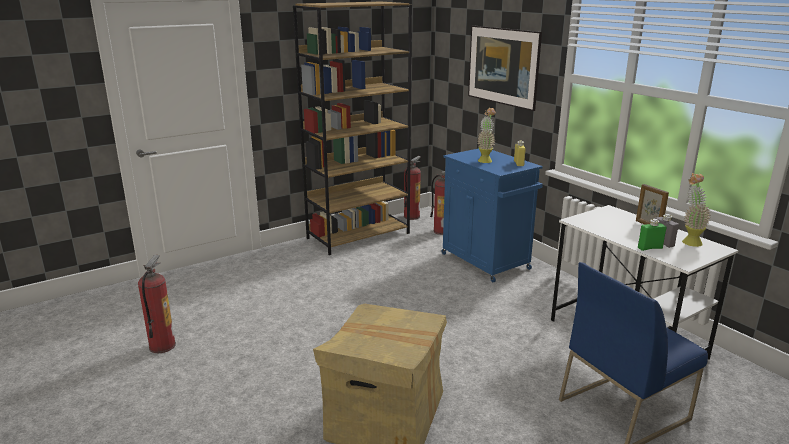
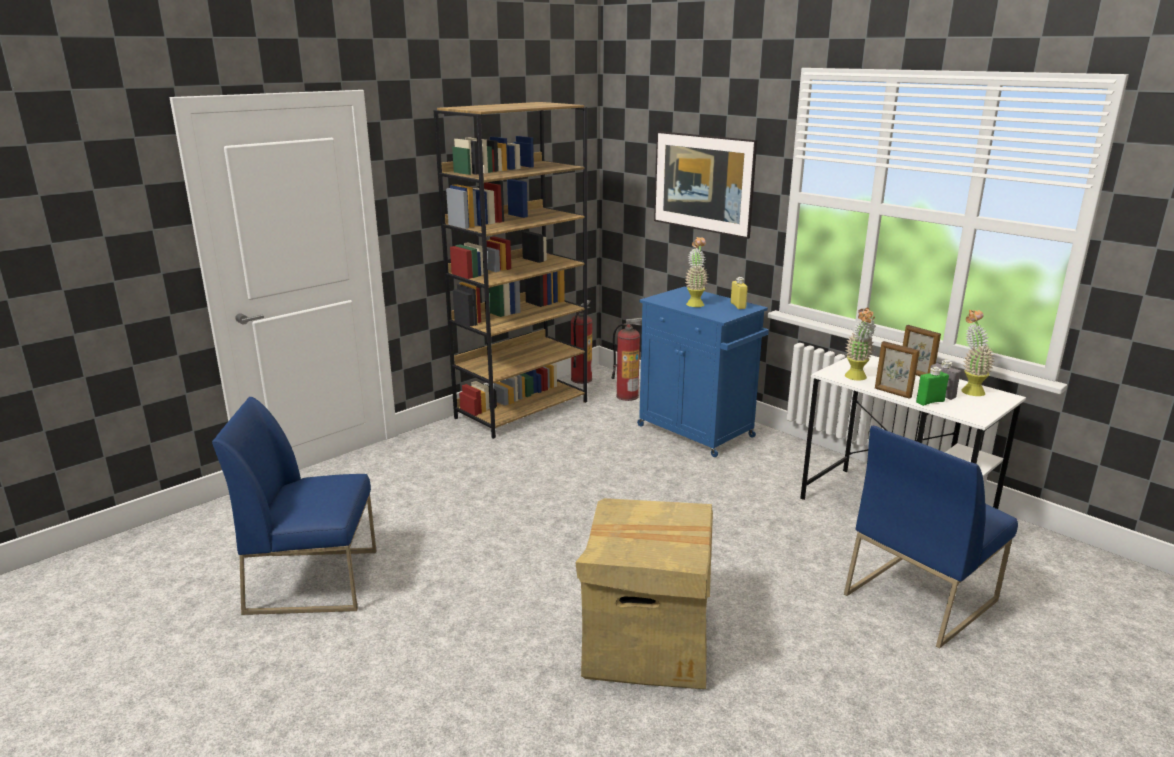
camera: 10 degrees left, 0 degrees up
fire extinguisher [138,255,176,353] -> blue chair [212,397,376,615]
none -> potted plant [845,308,876,380]
none -> picture frame [875,341,920,399]

